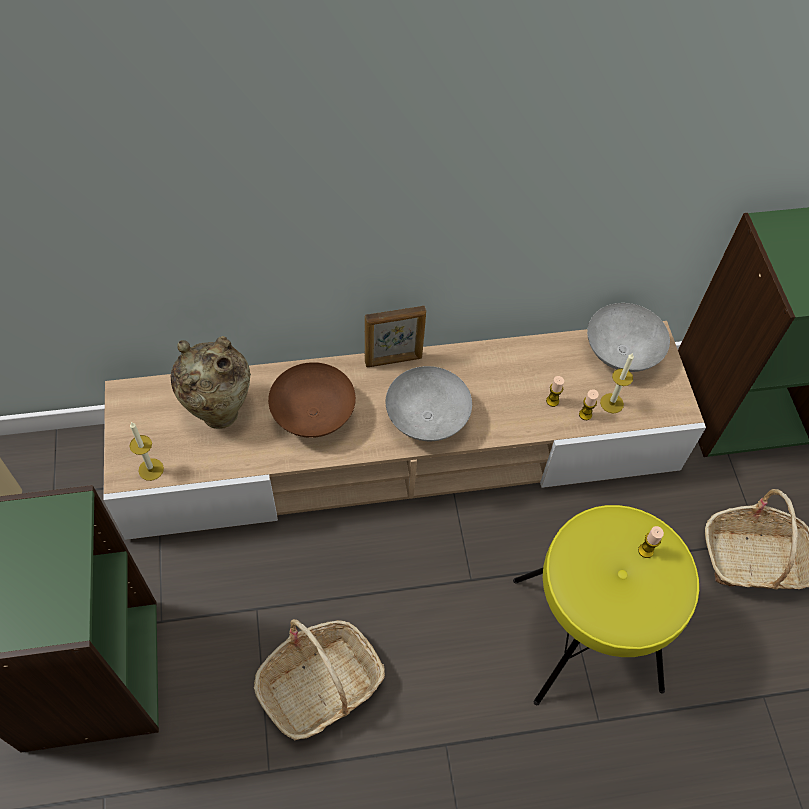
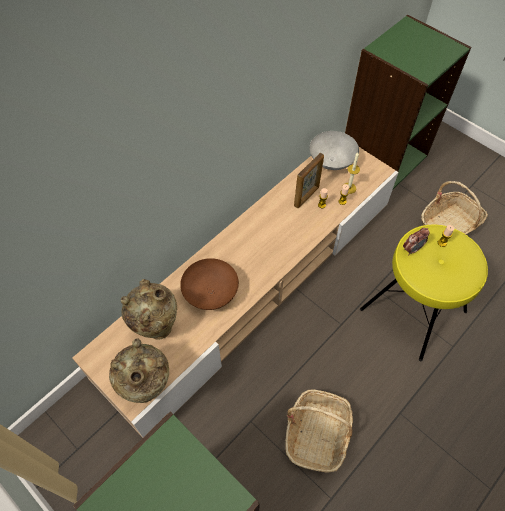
camera: 35 degrees left, 0 degrees up
candle [129,422,164,481] -> beige vase [109,338,169,403]
picture frame [365,306,426,367] -> picture frame moved to [294,153,324,208]
grey bowl [385,366,472,441] -> none
none -> alarm clock [403,228,429,255]

